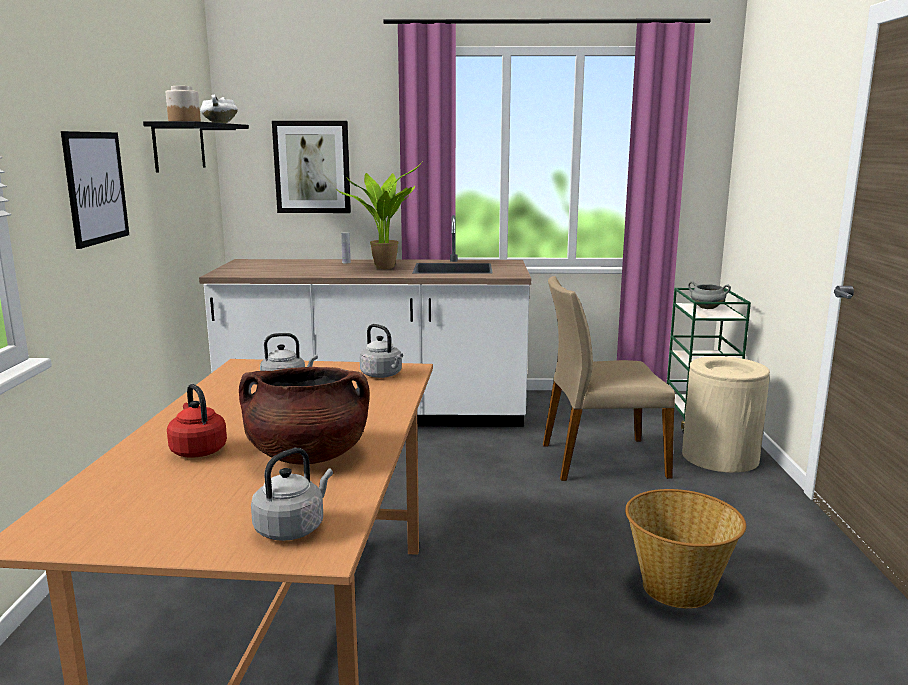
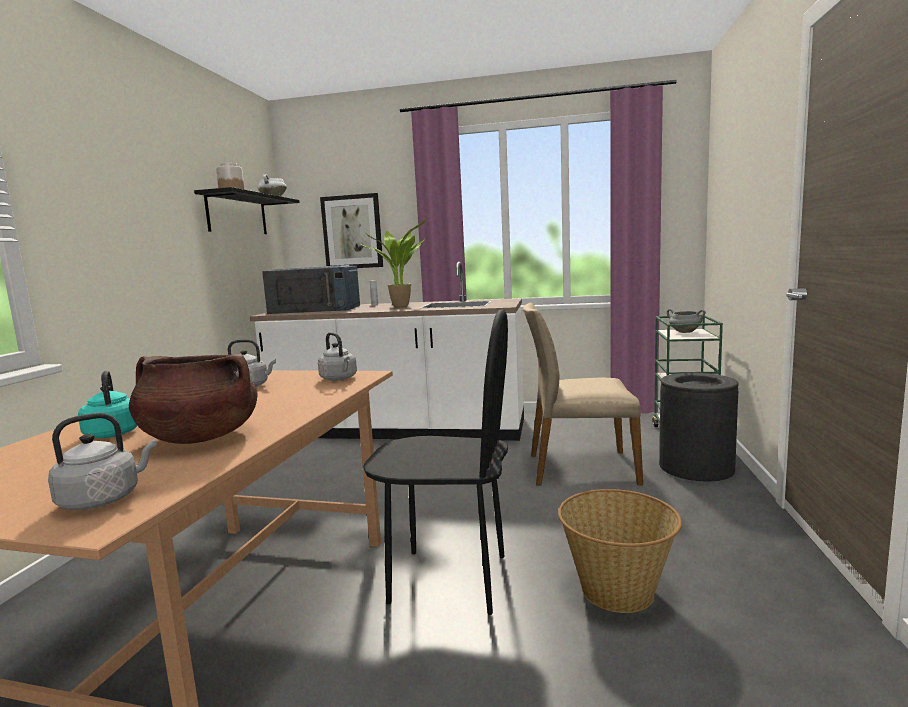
camera: 10 degrees right, 5 degrees down
picture [61,131,129,249] -> none
red kettle [167,384,227,458] -> turquoise kettle [78,370,137,438]
beige trash can [682,356,770,473] -> black trash can [659,373,739,481]
none -> blue microwave [262,265,360,314]
none -> black chair [363,310,508,615]

